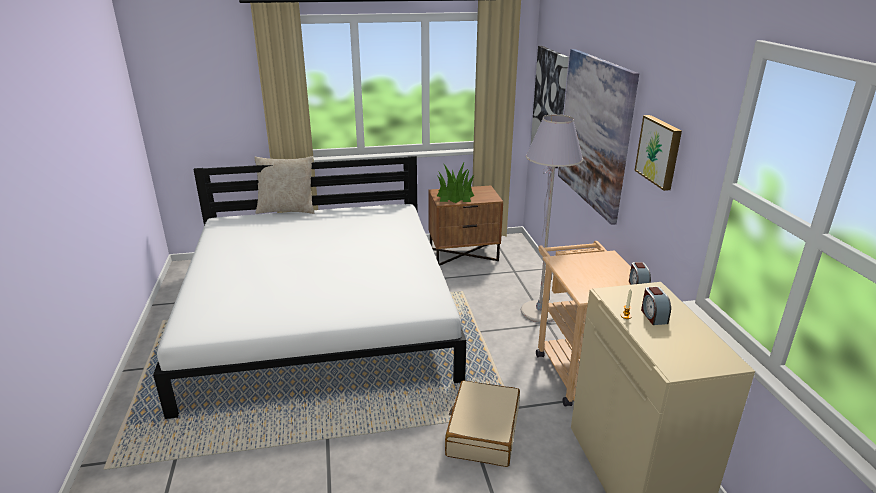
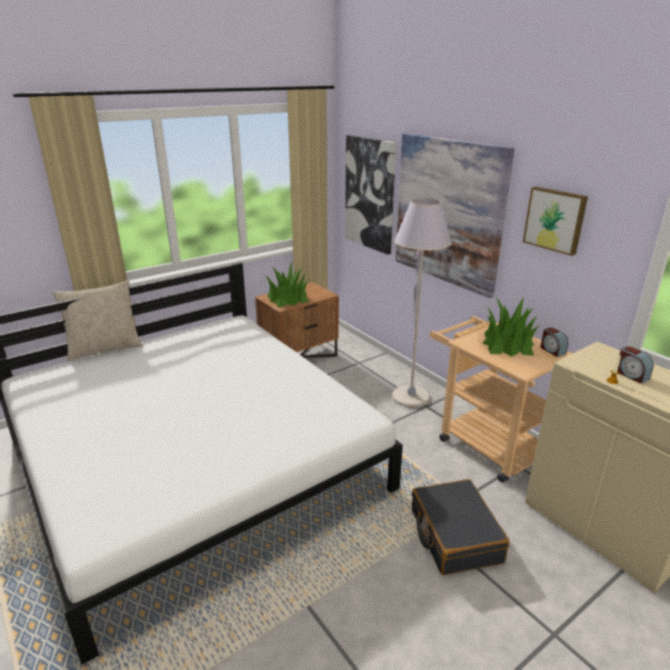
camera: 25 degrees left, 0 degrees up
beige suitcase [445,380,520,467] -> black suitcase [412,479,509,575]
none -> potted plant [482,297,539,357]

